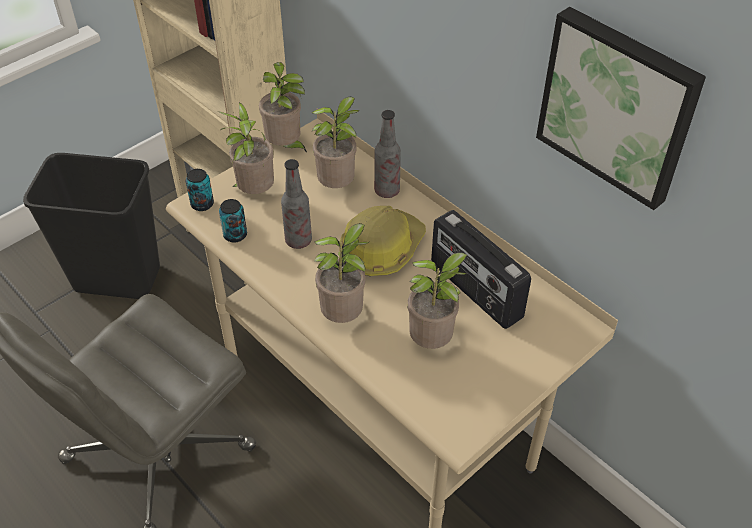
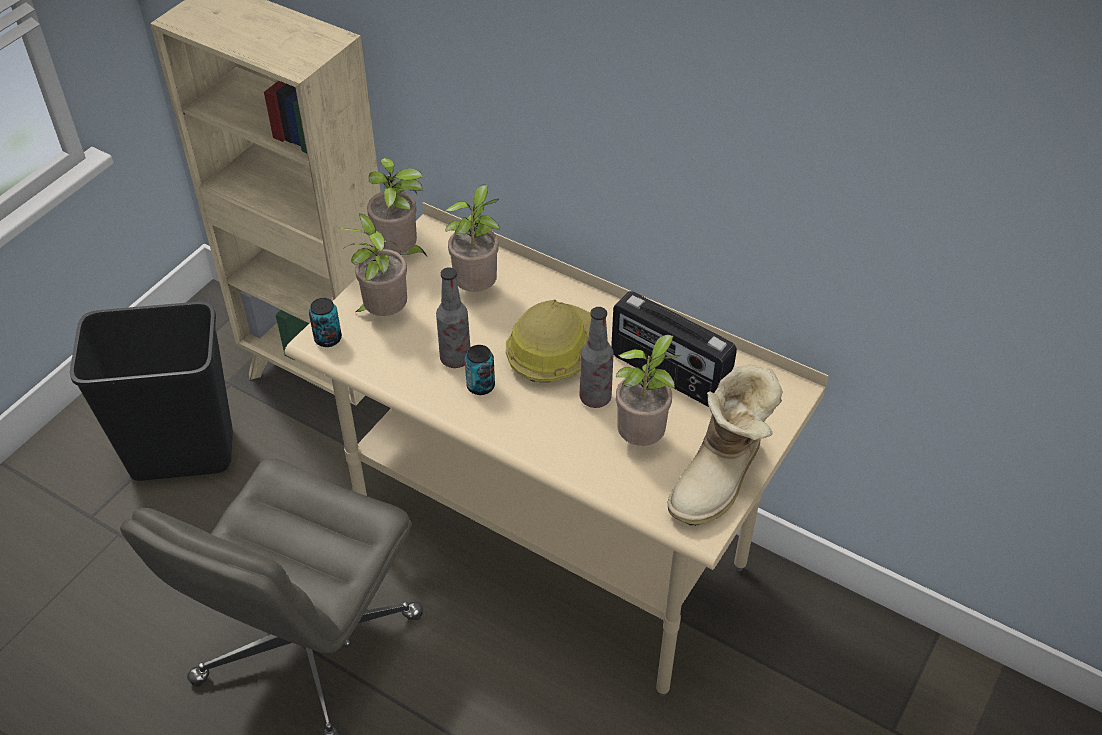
camera: 15 degrees left, 0 degrees up
can [219,199,247,243] -> can moved to [465,345,495,395]
potted plant [314,223,369,323] -> none
bottle [374,110,401,198] -> bottle moved to [580,307,614,408]
picture [536,7,706,210] -> none
none -> boot [667,365,783,526]

